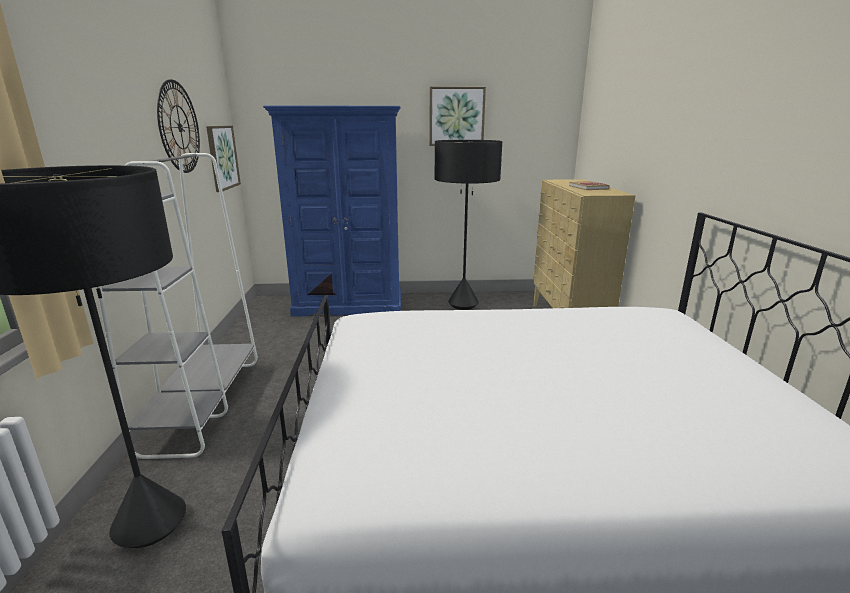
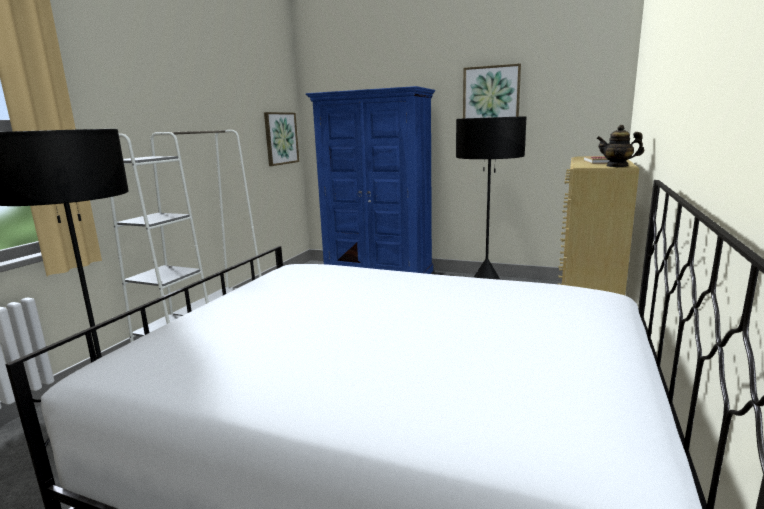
camera: 25 degrees right, 5 degrees down
wall clock [157,79,200,173] -> none
none -> teapot [596,125,644,167]

